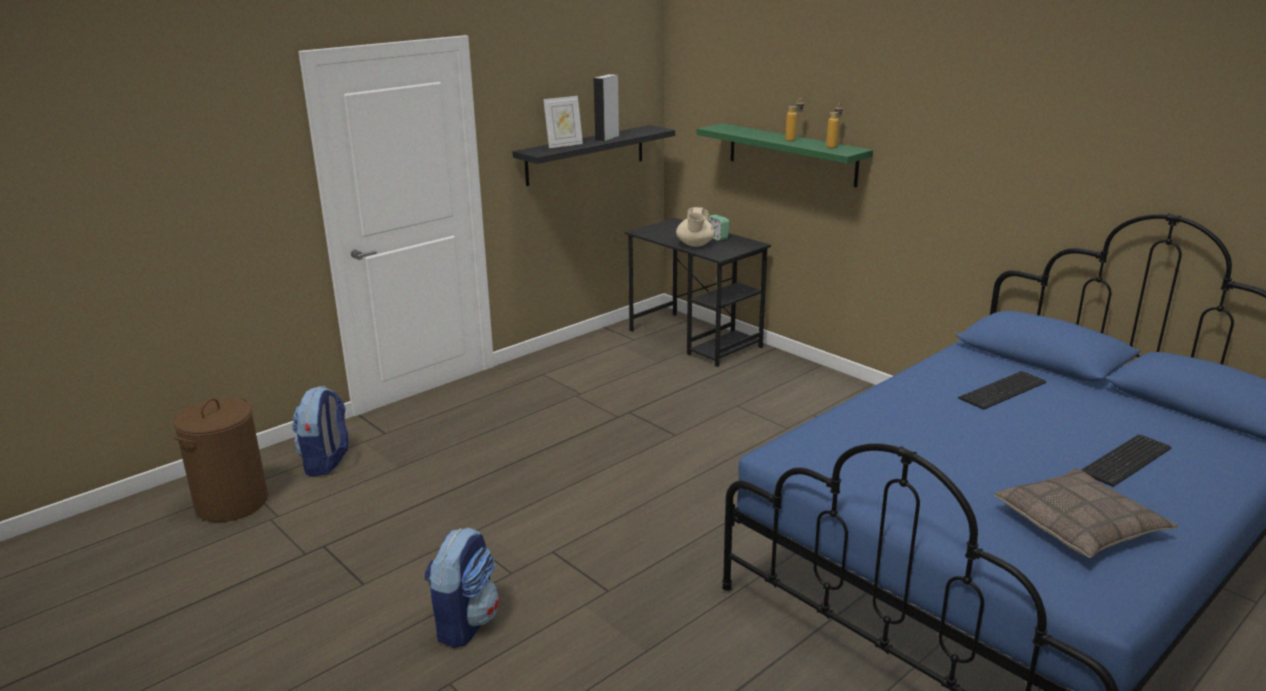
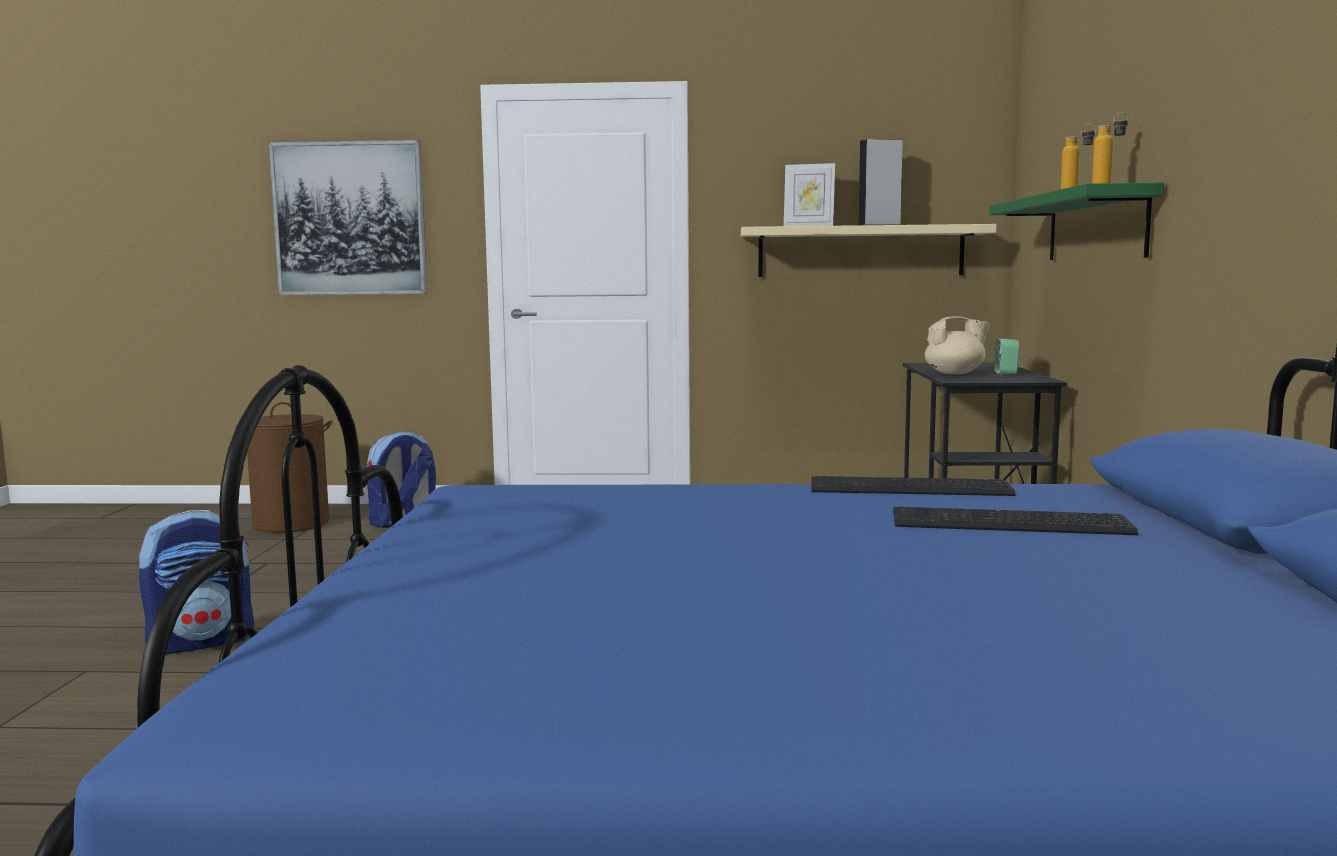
camera: 45 degrees right, 15 degrees down
black shelf [513,125,675,186] -> beige shelf [741,224,997,277]
beige teapot [676,207,715,247] -> beige teapot turned 150 degrees counterclockwise [925,316,990,374]
pillow [994,468,1178,558] -> none
keyboard [1081,435,1171,487] -> keyboard moved to [811,476,1015,496]
none -> picture [269,140,427,295]

